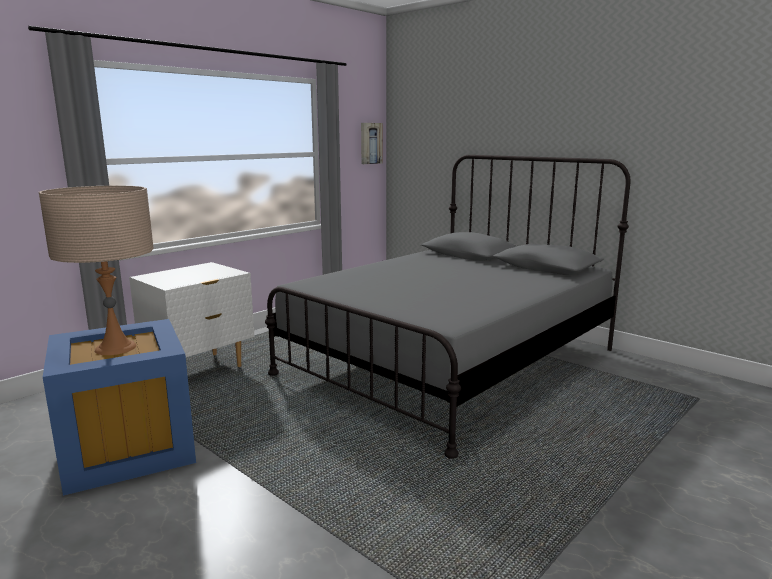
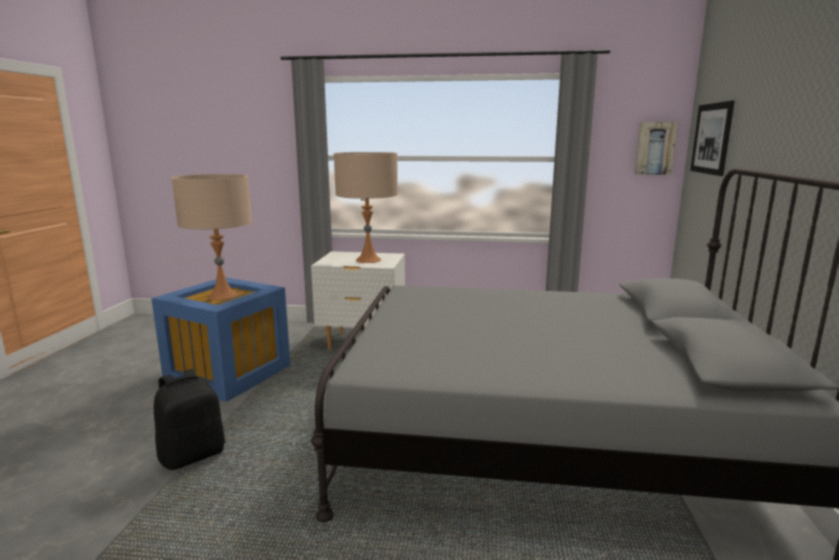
camera: 55 degrees right, 0 degrees up
none -> black backpack [154,369,225,470]
none -> beige table lamp [334,152,398,263]
none -> picture [690,100,735,176]

